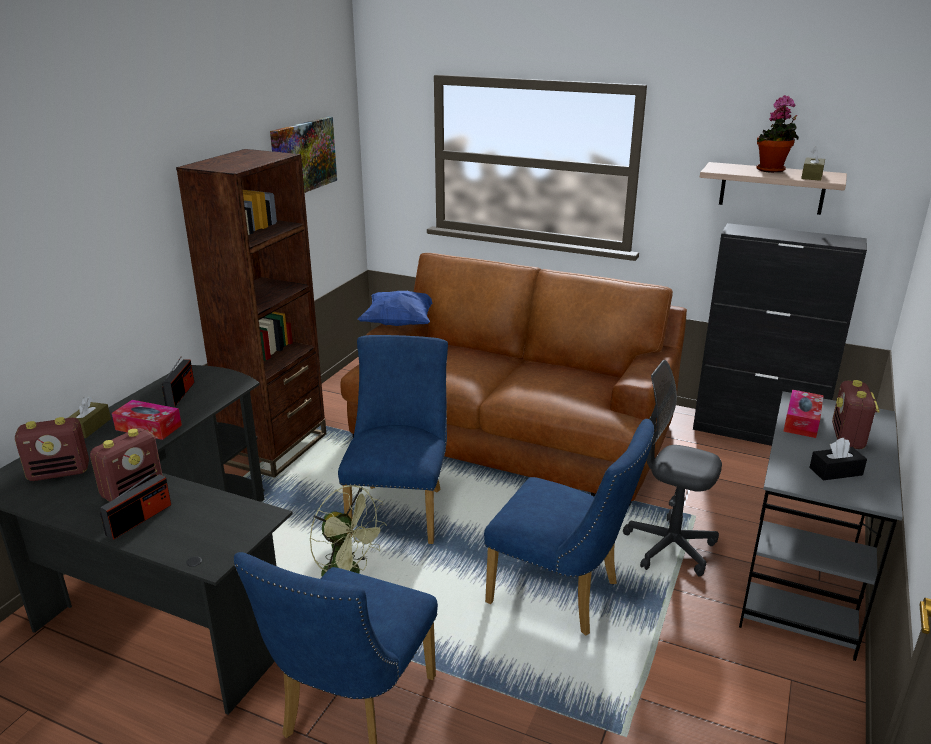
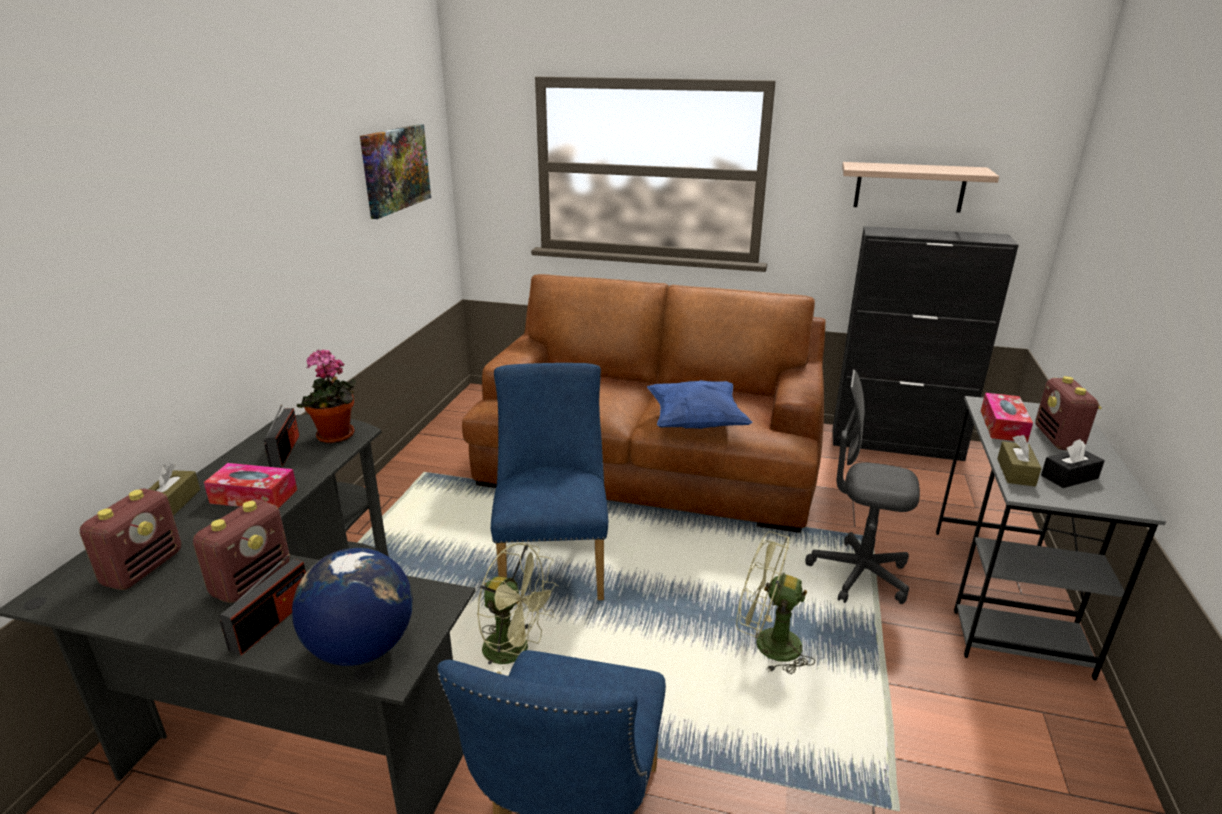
camera: 10 degrees left, 0 degrees up
radio [15,417,89,481] -> radio turned 45 degrees counterclockwise [80,489,181,590]
brown bookcase [176,149,326,478] -> none
blue pillow [357,291,432,326] -> blue pillow moved to [647,380,753,429]
blue chair [484,419,654,636] -> green fan [736,531,815,674]
potted plant [756,95,799,173] -> potted plant moved to [297,349,356,444]
brown tissue box [801,147,825,181] -> brown tissue box moved to [997,435,1042,486]
none -> globe [292,548,413,666]

